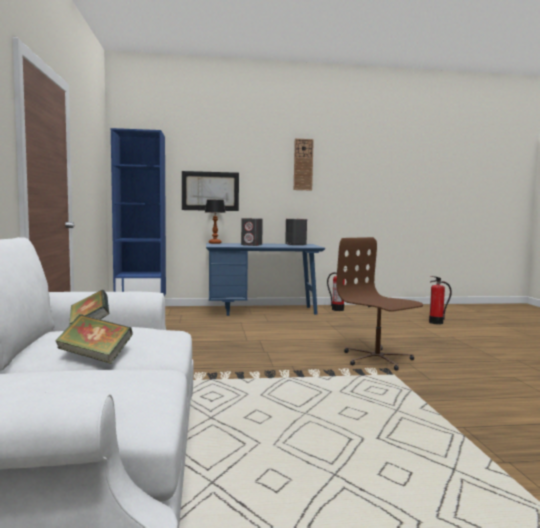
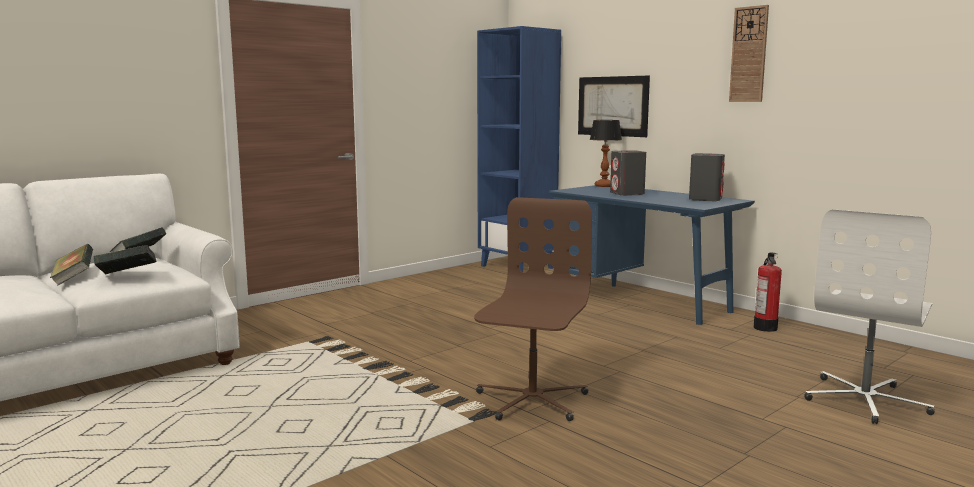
camera: 55 degrees right, 5 degrees up
fire extinguisher [429,276,452,324] -> white office chair [804,209,935,424]
none -> book [93,245,156,275]

